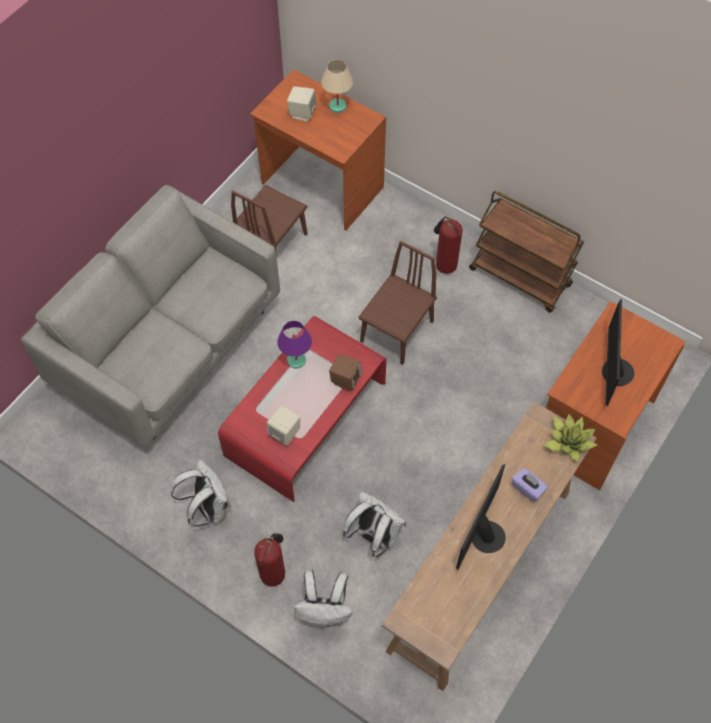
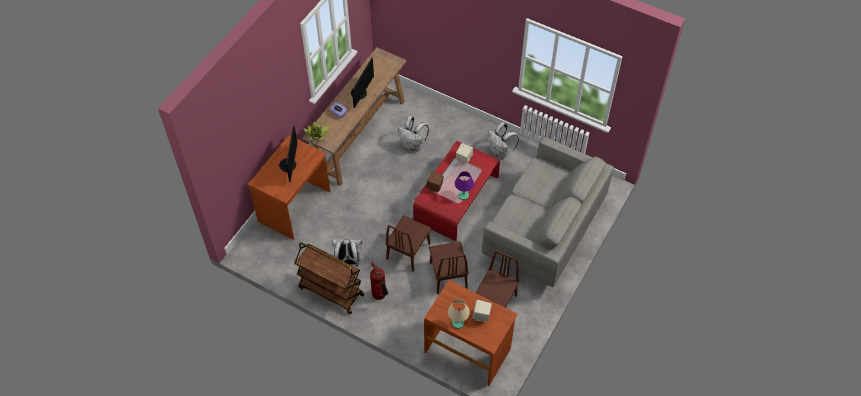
camera: 175 degrees right, 5 degrees down
fire extinguisher [254,533,285,587] -> none
white backpack [294,570,352,627] -> white backpack moved to [332,239,362,266]
none -> brown chair [429,241,469,294]

